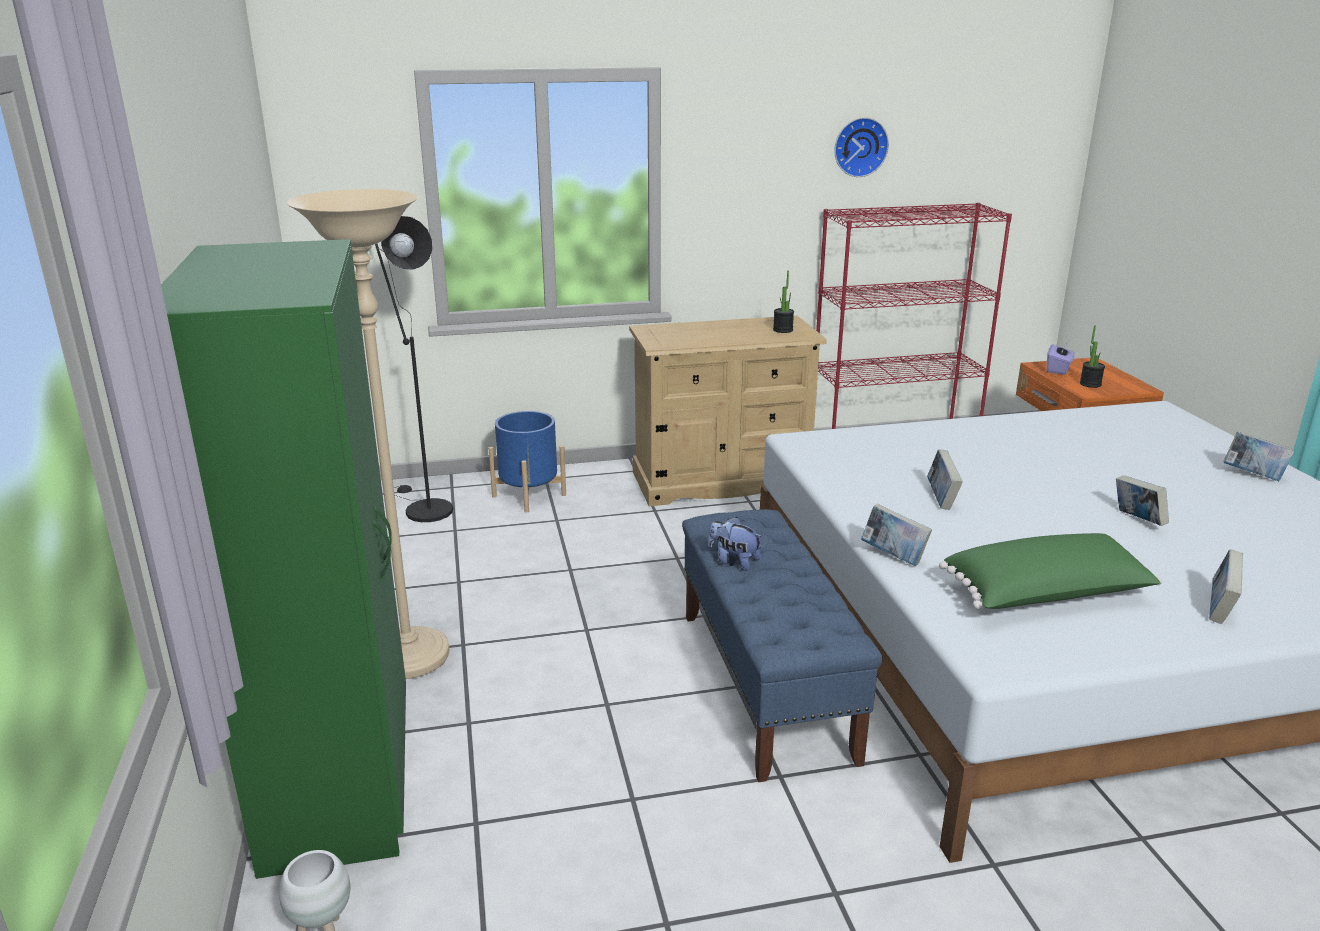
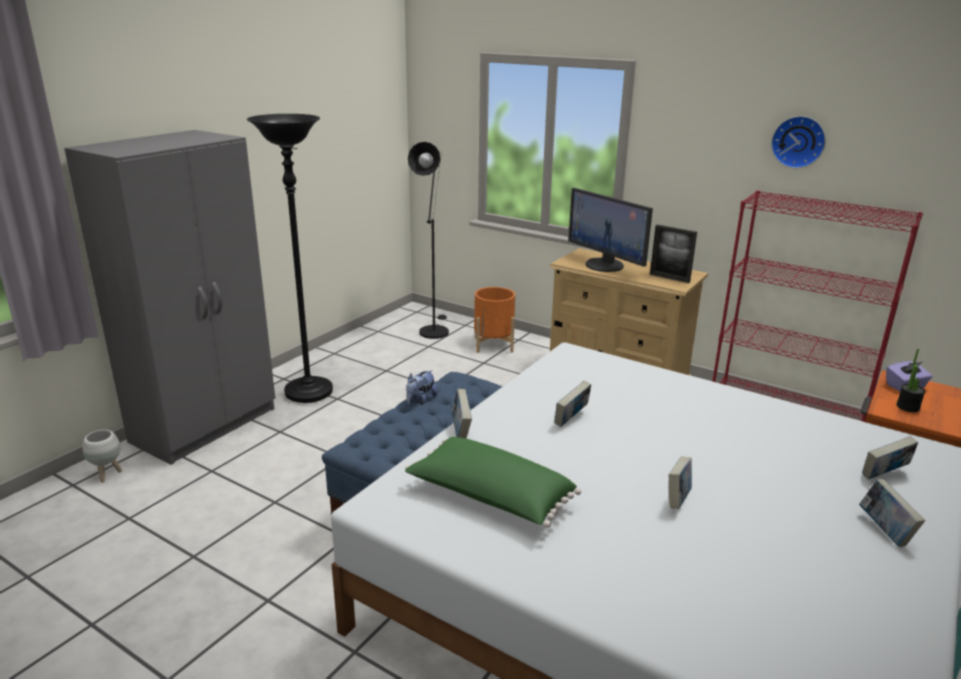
camera: 45 degrees right, 0 degrees up
green wardrobe [161,239,406,879] -> grey wardrobe [64,130,275,465]
beige floor lamp [287,189,449,679] -> black floor lamp [247,114,333,403]
blue planter [488,411,566,513] -> orange planter [474,287,515,353]
plush toy [708,517,762,571] -> plush toy turned 135 degrees counterclockwise [406,370,438,405]
potted plant [773,271,794,333] -> picture frame [650,225,697,283]
book [1209,549,1243,624] -> book moved to [862,436,918,480]
none -> monitor [568,188,653,272]

